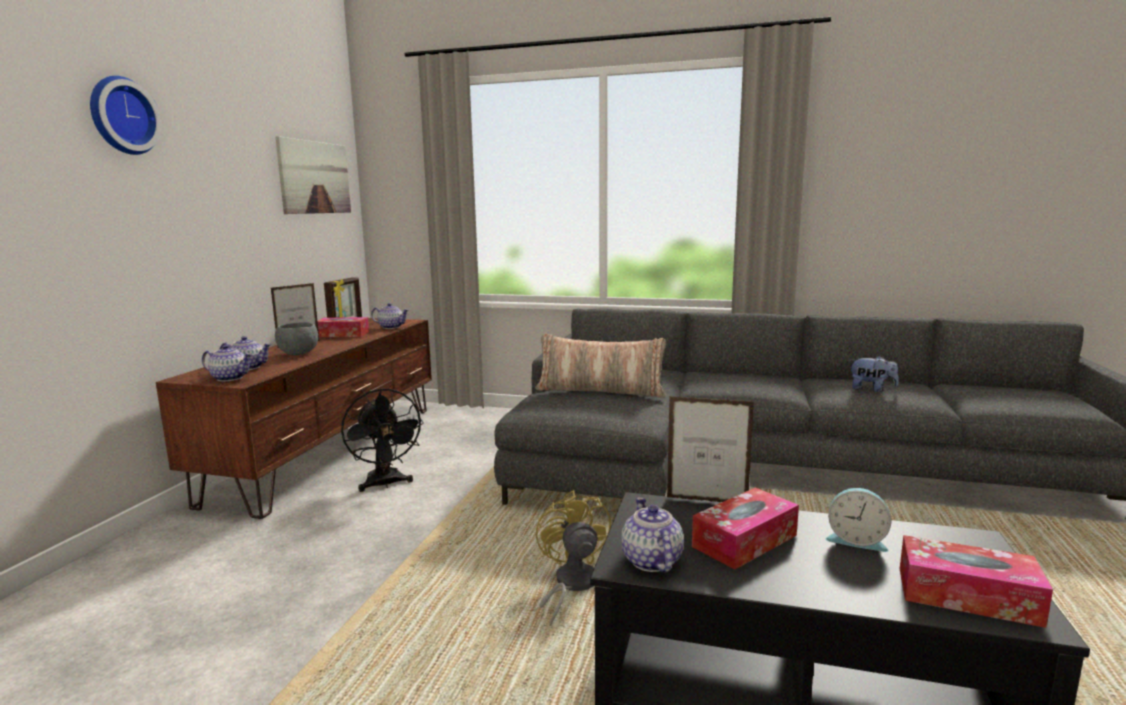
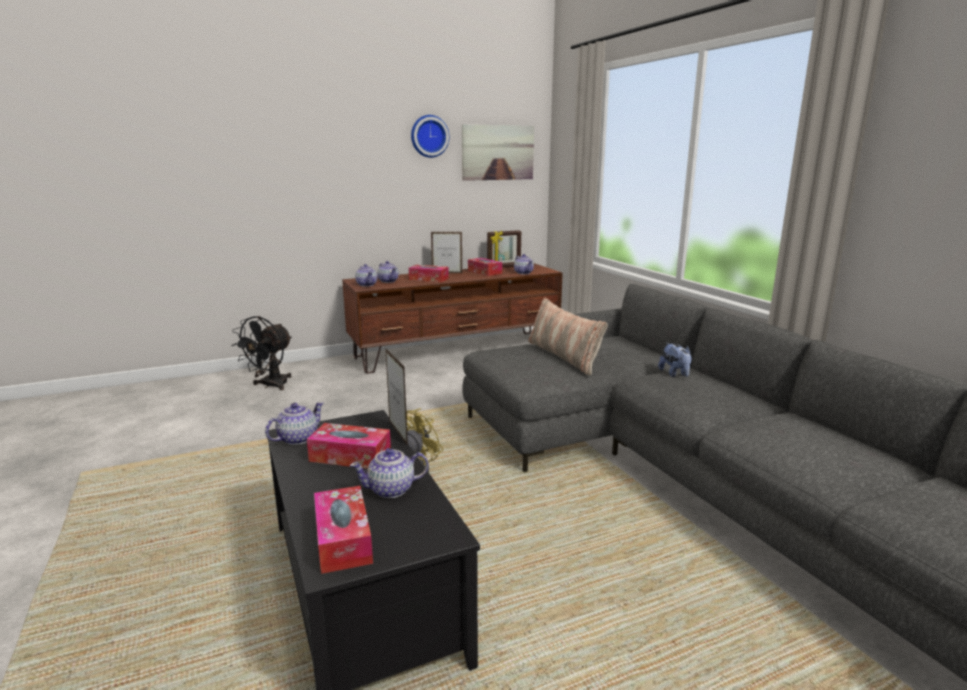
camera: 50 degrees right, 5 degrees up
wall clock [90,76,162,155] -> wall clock moved to [411,115,449,158]
grey bowl [275,322,318,355] -> tissue box [409,265,449,282]
black fan [341,388,424,492] -> black fan moved to [231,316,292,390]
alarm clock [826,488,891,552] -> teapot [350,448,429,498]
plush toy [849,356,899,392] -> plush toy moved to [658,343,692,377]

